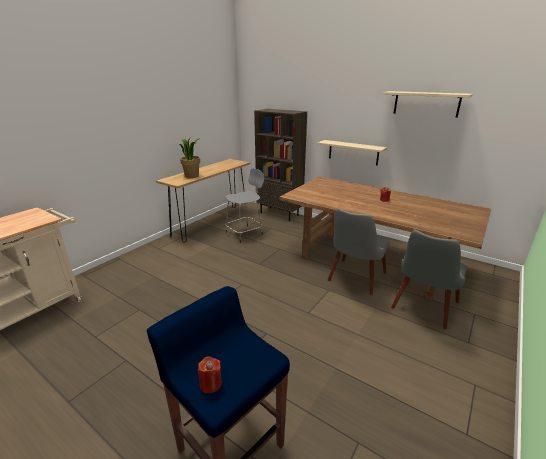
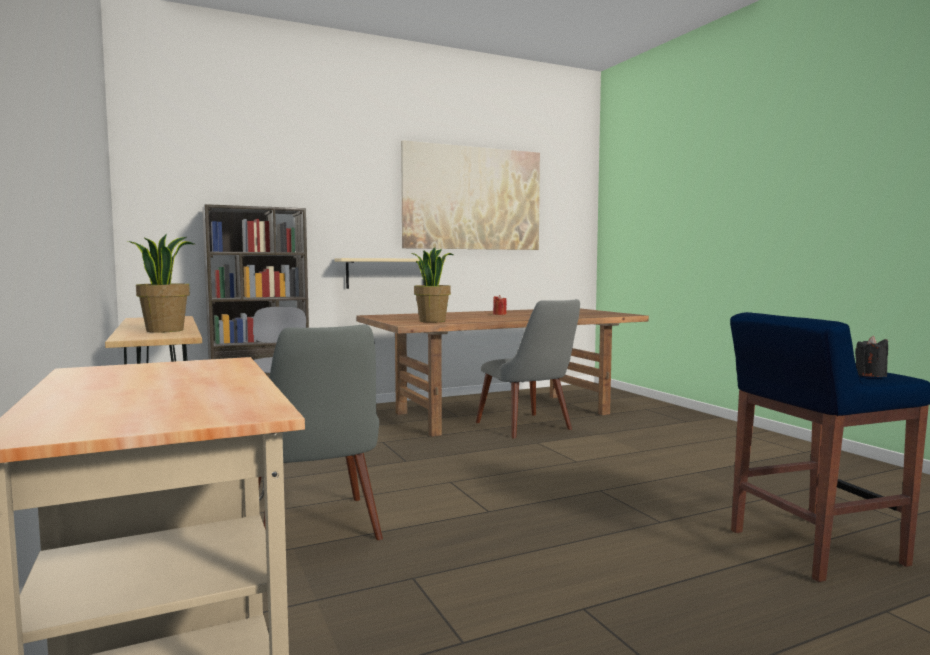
camera: 60 degrees left, 20 degrees down
red candle [198,357,222,393] -> black candle [855,336,888,377]
beige shelf [383,91,473,118] -> picture [401,140,540,250]
grey chair [391,230,467,329] -> grey chair moved to [258,324,383,540]
none -> potted plant [412,247,453,322]

